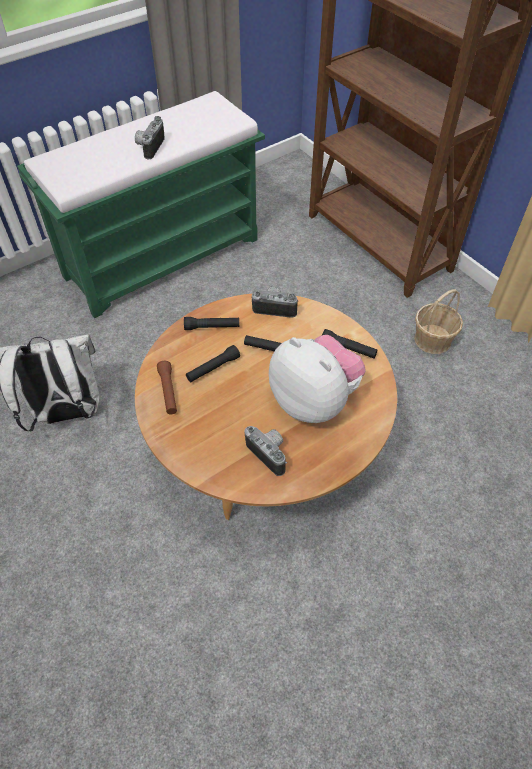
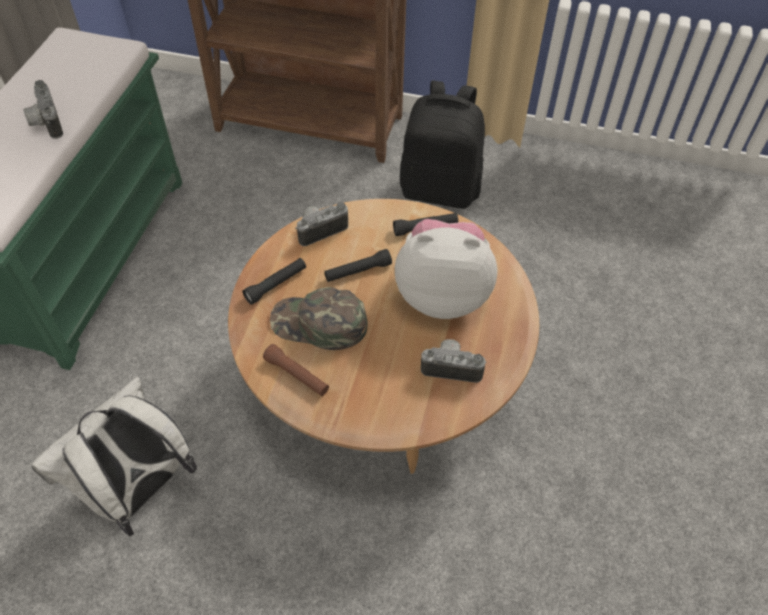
camera: 40 degrees left, 0 degrees up
black flashlight [186,345,240,382] -> green cap [270,287,367,350]
basket [414,289,463,354] -> black backpack [400,81,485,209]

